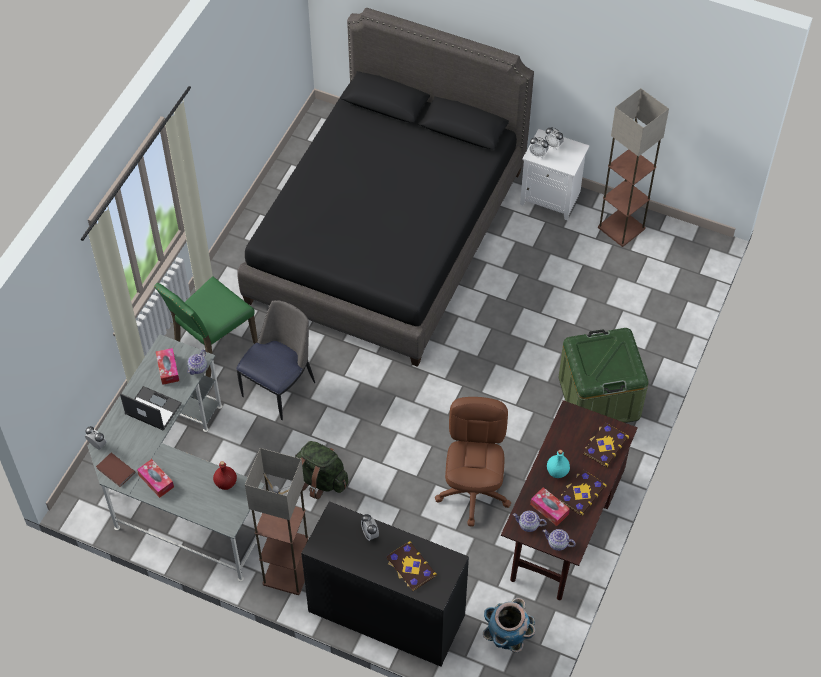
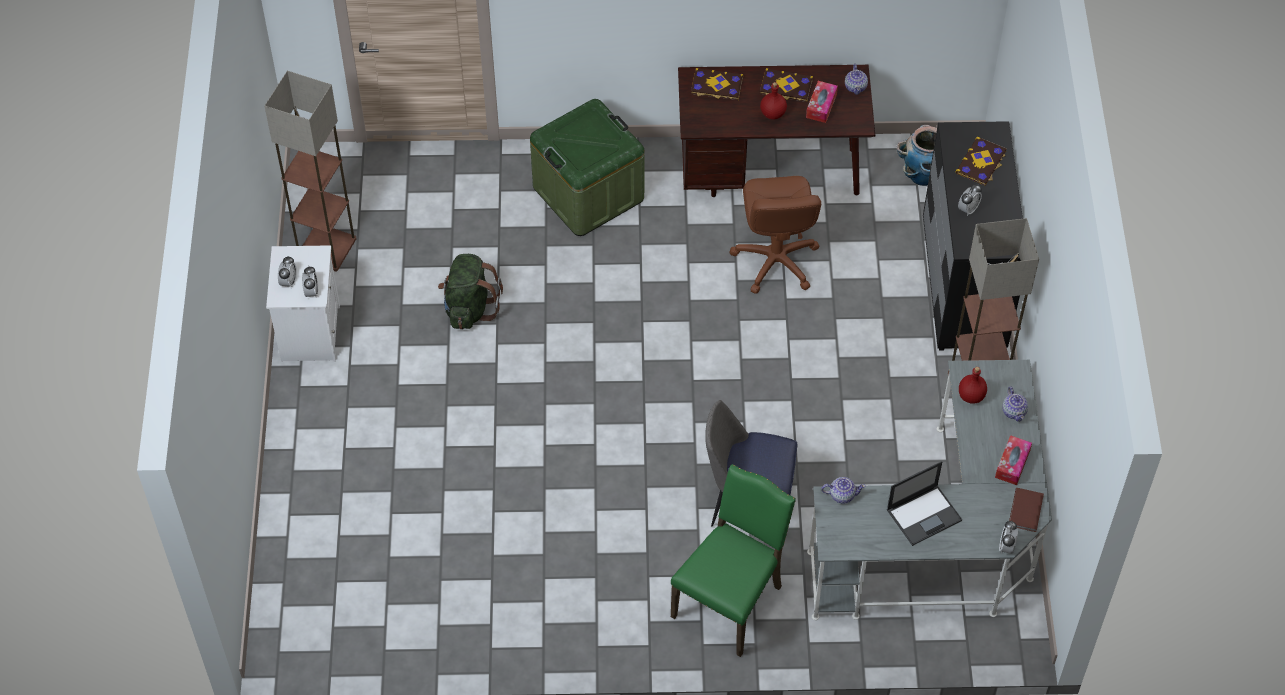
camera: 115 degrees left, 0 degrees up
laptop [120,386,182,431] -> laptop turned 120 degrees counterclockwise [887,461,963,546]
green chair [154,277,258,377] -> green chair turned 75 degrees counterclockwise [671,464,796,657]
tissue box [156,348,179,385] -> none
black bed [237,8,534,367] -> none
green backpack [295,441,349,499] -> green backpack moved to [438,254,503,329]
brown office chair [435,397,511,527] -> brown office chair turned 75 degrees counterclockwise [729,176,821,294]
teapot [513,511,547,532] -> teapot moved to [1002,387,1028,422]
turquoise bottle [547,450,570,478] -> red bottle [760,82,787,120]

